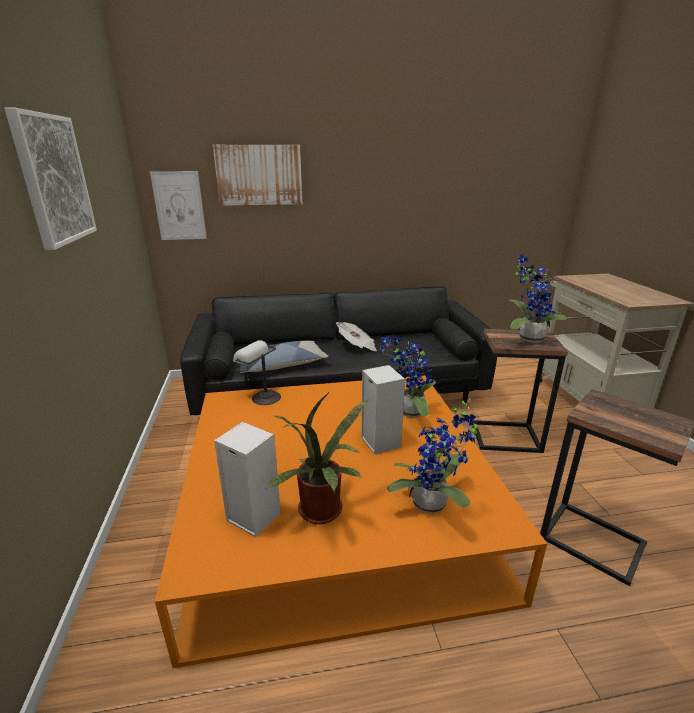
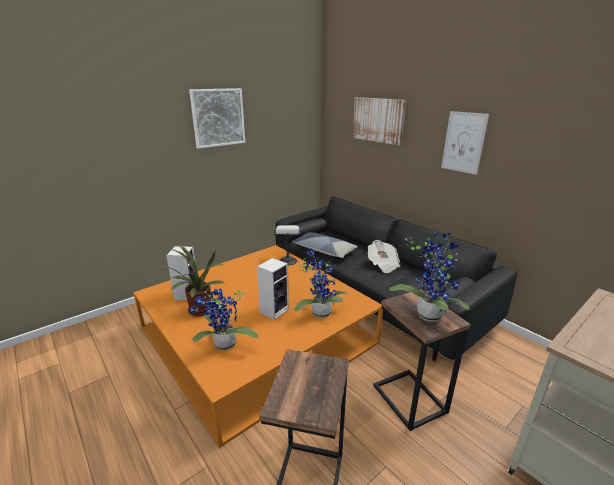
camera: 60 degrees right, 0 degrees up
picture [150,171,207,240] -> picture moved to [441,111,489,175]

